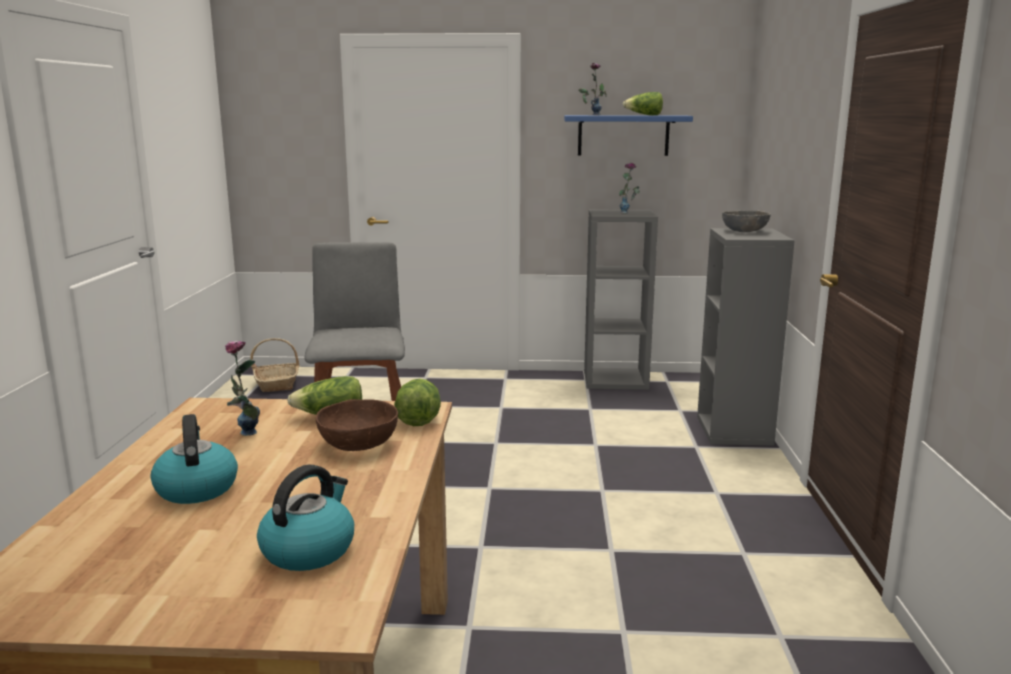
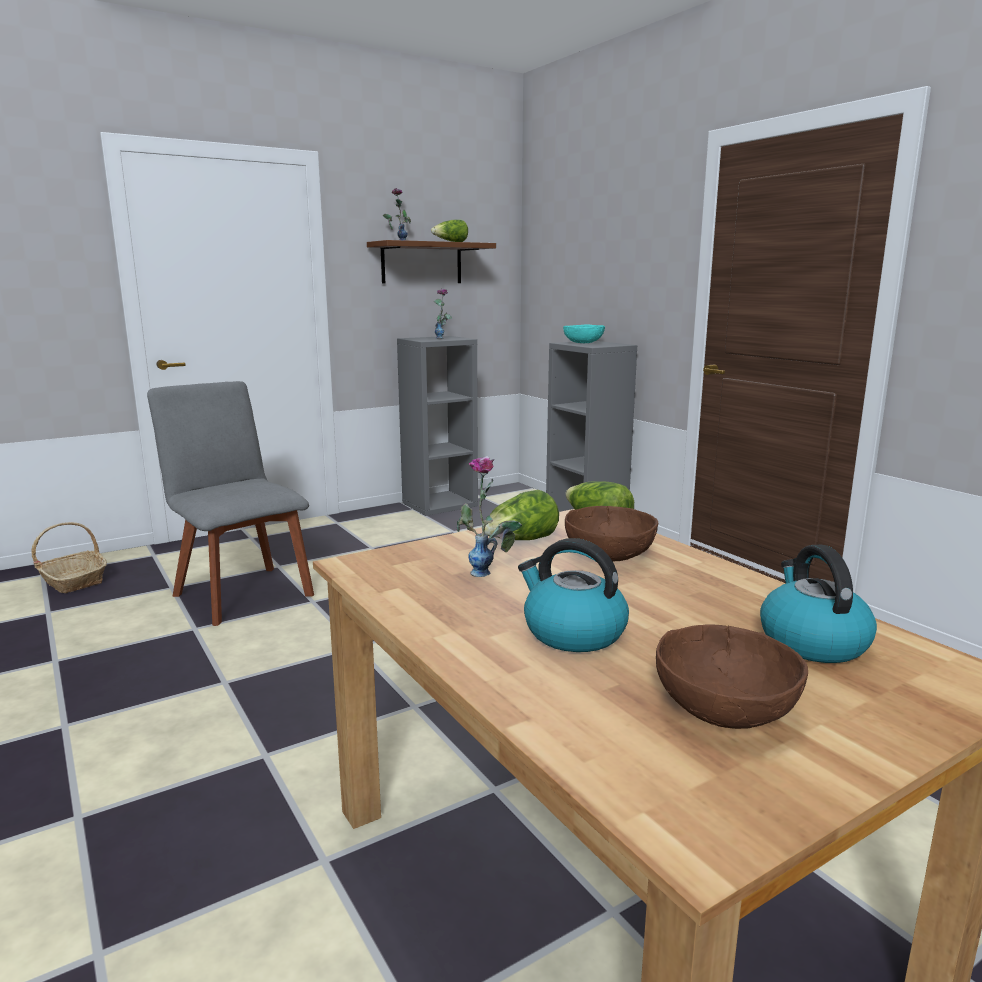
camera: 35 degrees left, 0 degrees up
blue shelf [564,115,693,156] -> brown shelf [367,240,496,284]
grey bowl [722,210,771,232] -> turquoise bowl [563,325,605,343]
none -> brown bowl [656,625,808,729]

